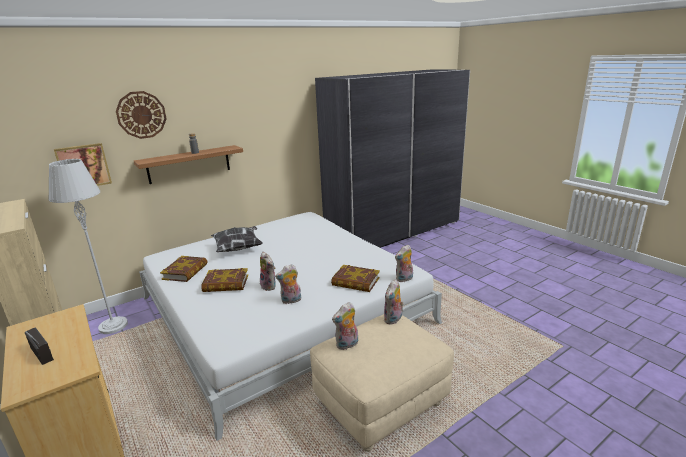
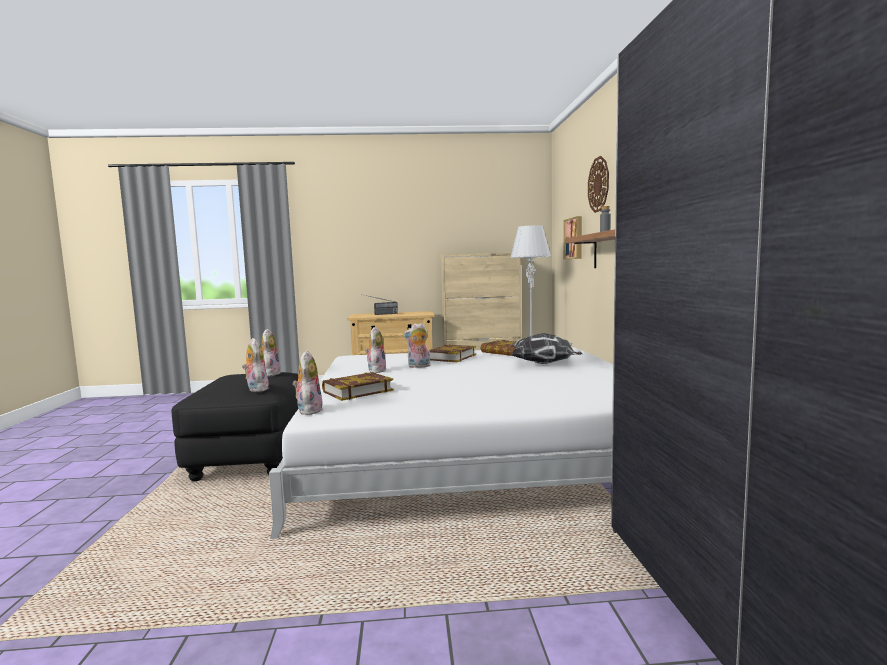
camera: 120 degrees right, 15 degrees down
beige ottoman [310,314,454,452] -> black ottoman [172,372,298,481]

